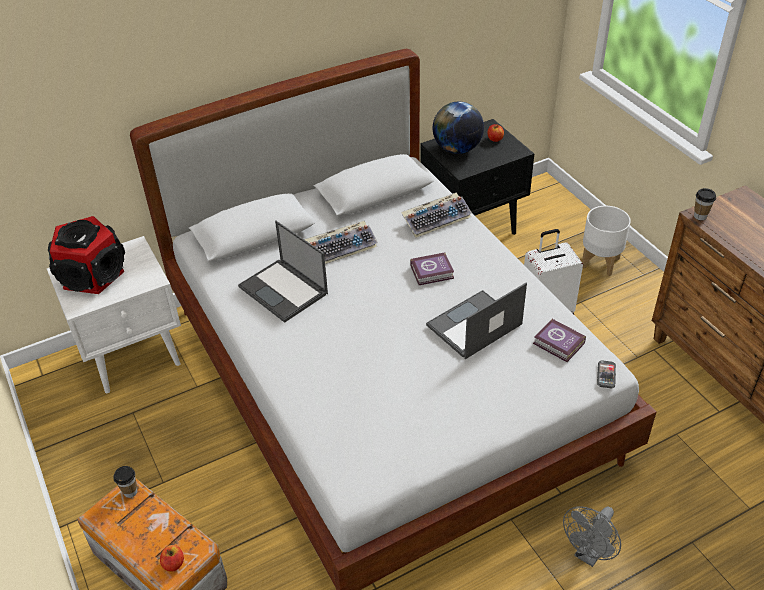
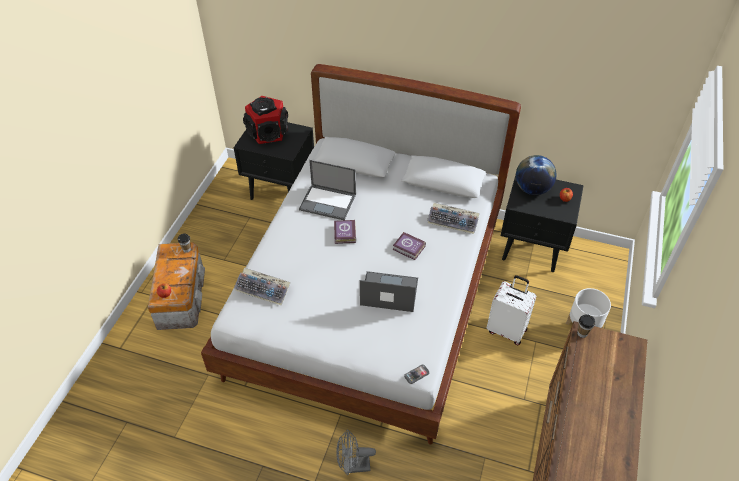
camera: 45 degrees right, 5 degrees up
white nightstand [47,236,181,393] -> black nightstand [234,122,314,200]
laptop [238,221,328,323] -> laptop turned 75 degrees counterclockwise [299,160,356,220]
keyboard [304,221,378,264] -> keyboard moved to [234,268,290,305]
book [533,319,586,362] -> book moved to [334,219,356,244]

